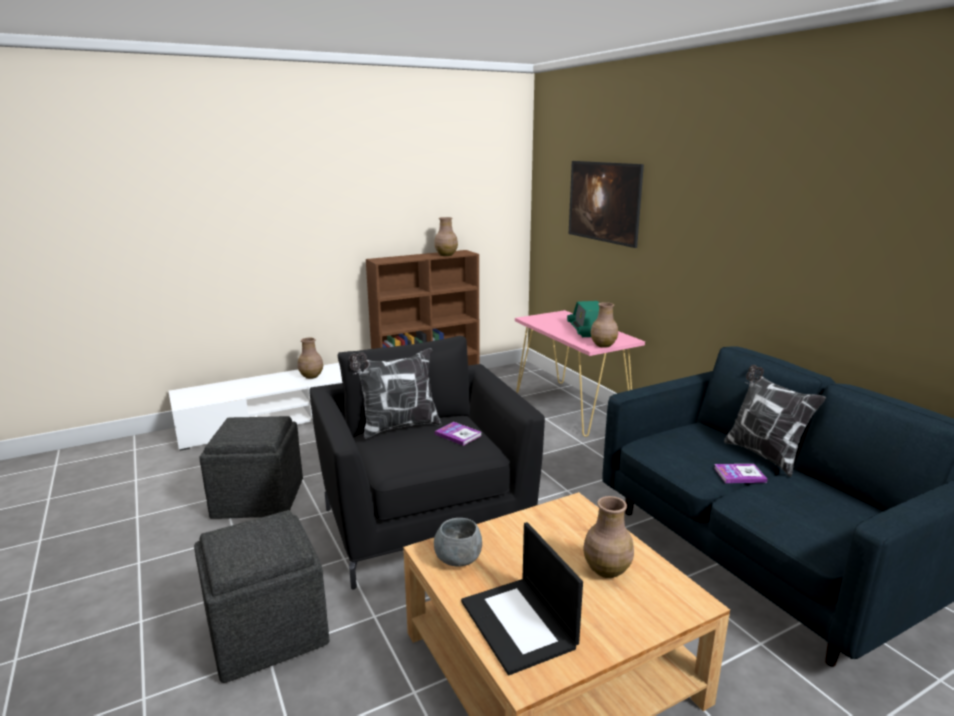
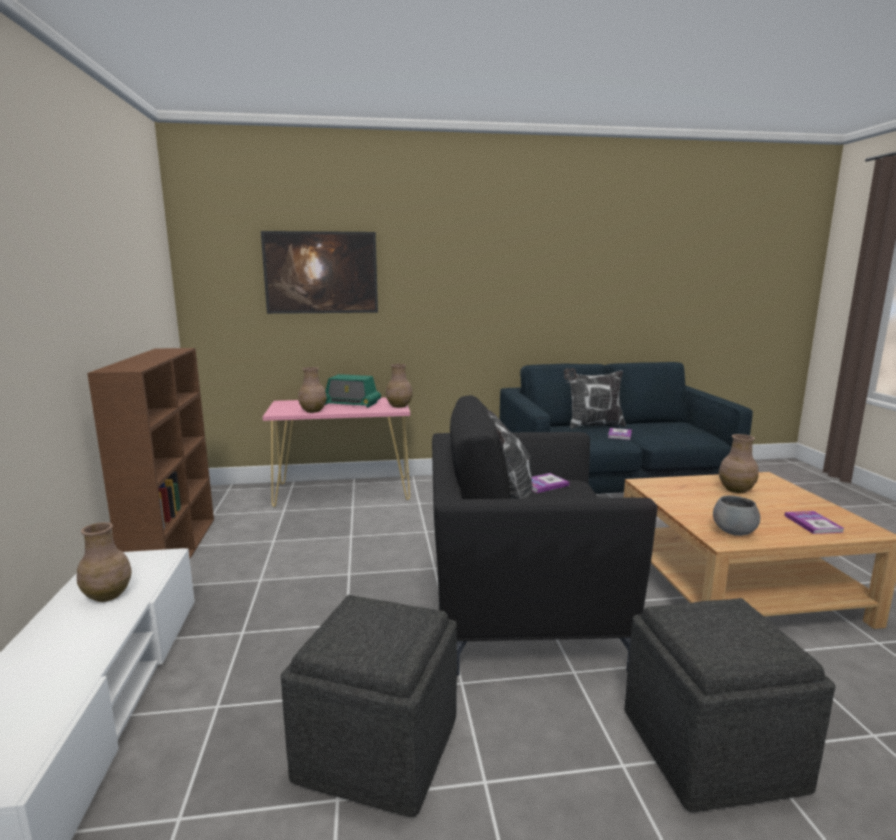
camera: 70 degrees left, 5 degrees down
brown vase [434,217,458,256] -> brown vase moved to [298,367,327,413]
laptop [461,522,583,675] -> book [784,511,845,534]

